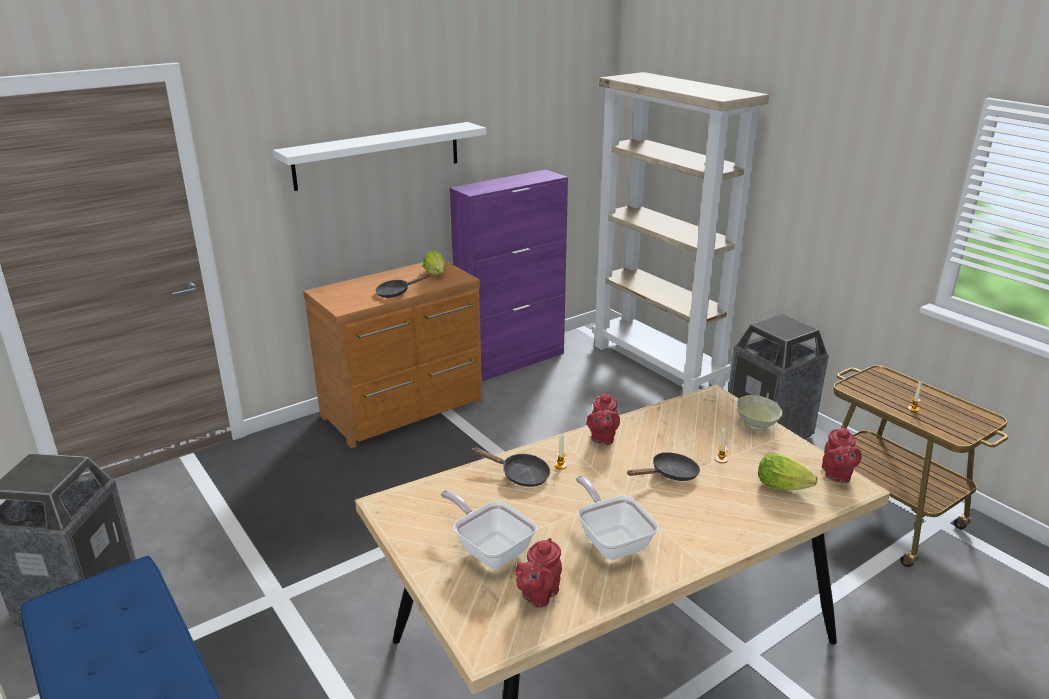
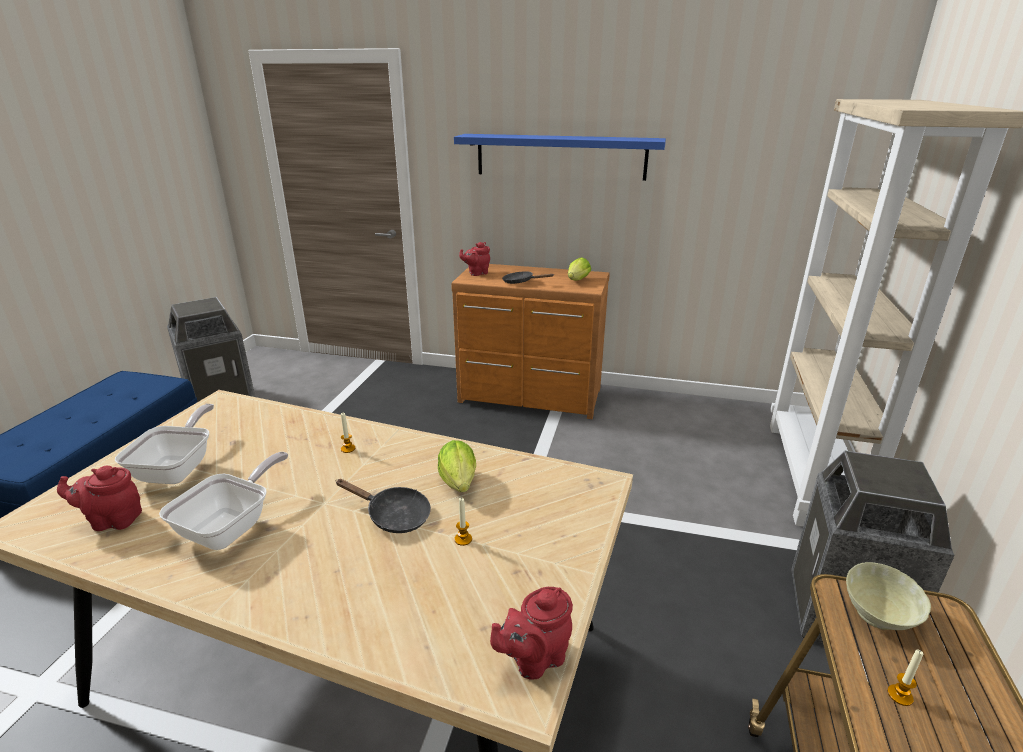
camera: 50 degrees right, 0 degrees up
white shelf [273,122,486,191] -> blue shelf [454,134,666,181]
purple cabinet [450,170,568,381] -> none
black frying pan [473,448,550,487] -> none
red teapot [587,392,620,445] -> red teapot moved to [459,242,490,276]
beige bowl [736,395,783,431] -> beige bowl moved to [846,562,931,630]
lettuce [758,453,818,490] -> lettuce moved to [438,440,476,492]

